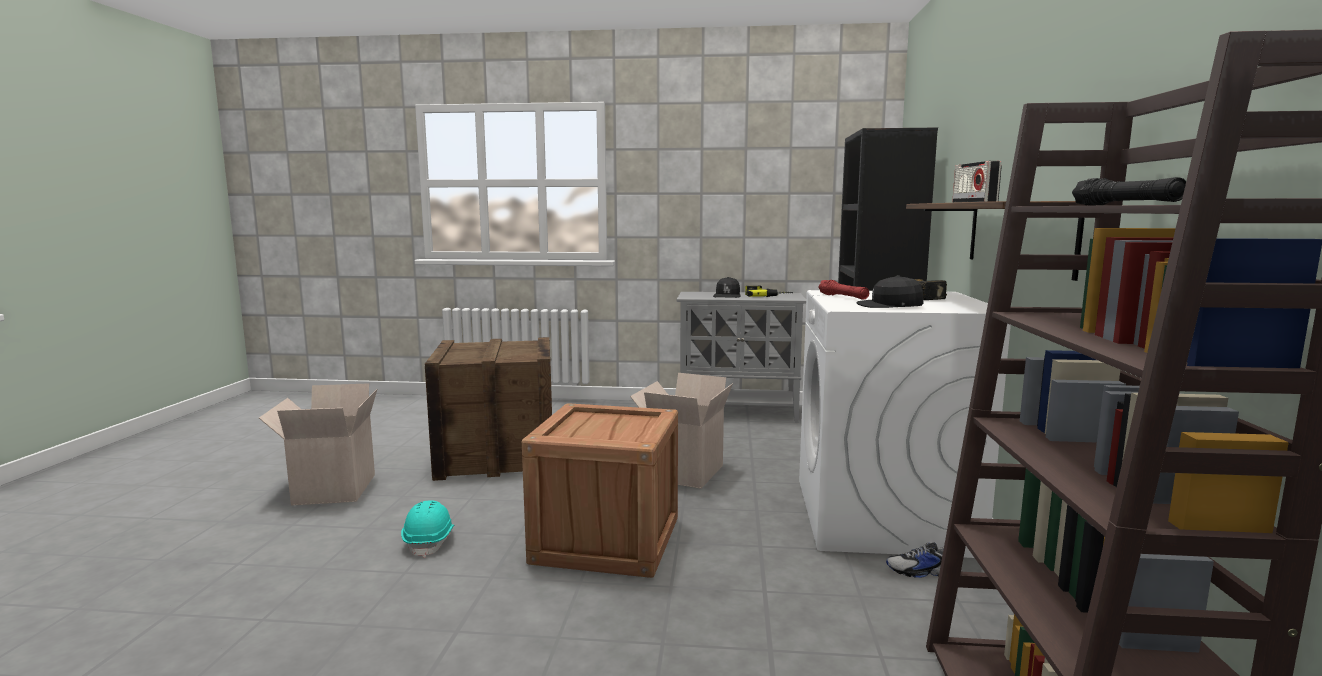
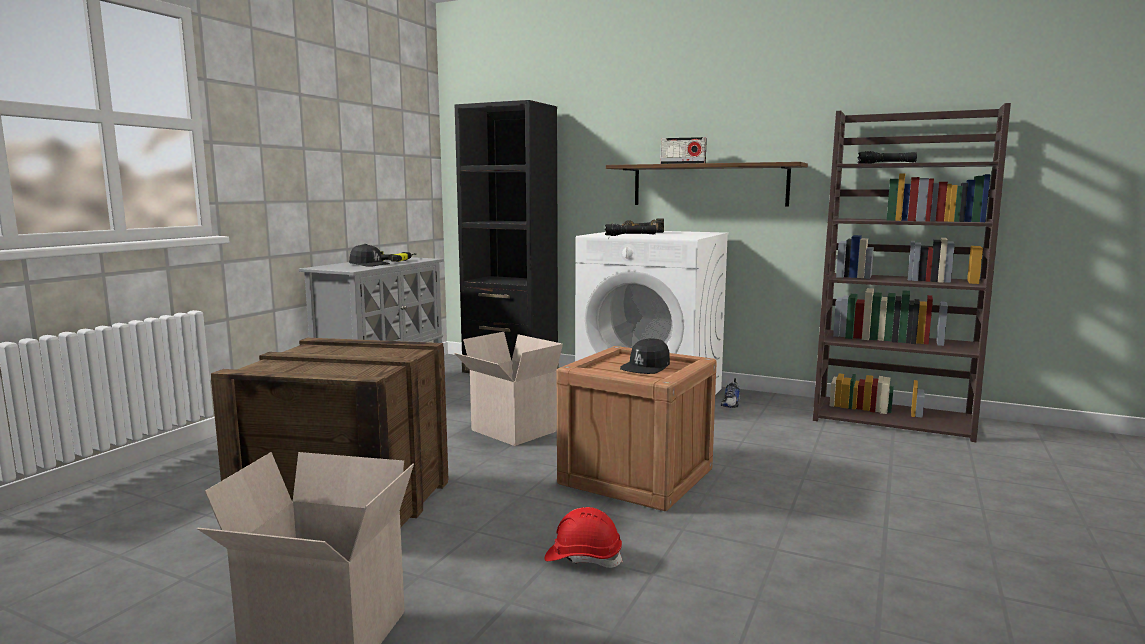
camera: 70 degrees left, 0 degrees up
turquoise hard hat [401,500,454,558] -> red hard hat [544,507,623,568]
red flashlight [818,280,869,300] -> black flashlight [605,224,656,236]
black cap [857,275,924,308] -> black cap moved to [620,338,670,374]

